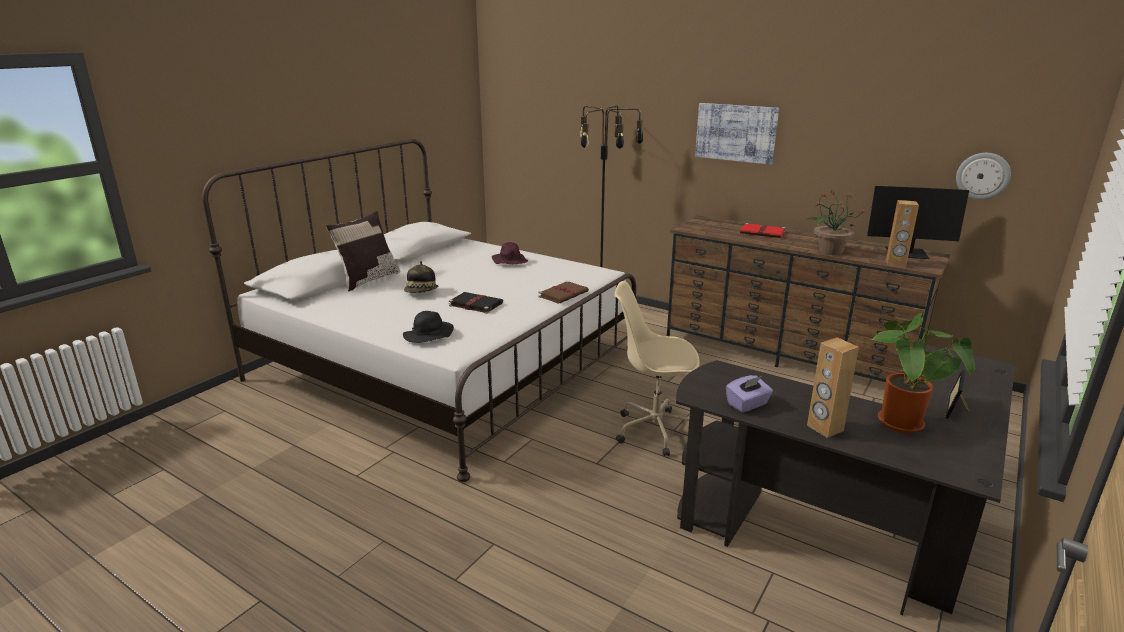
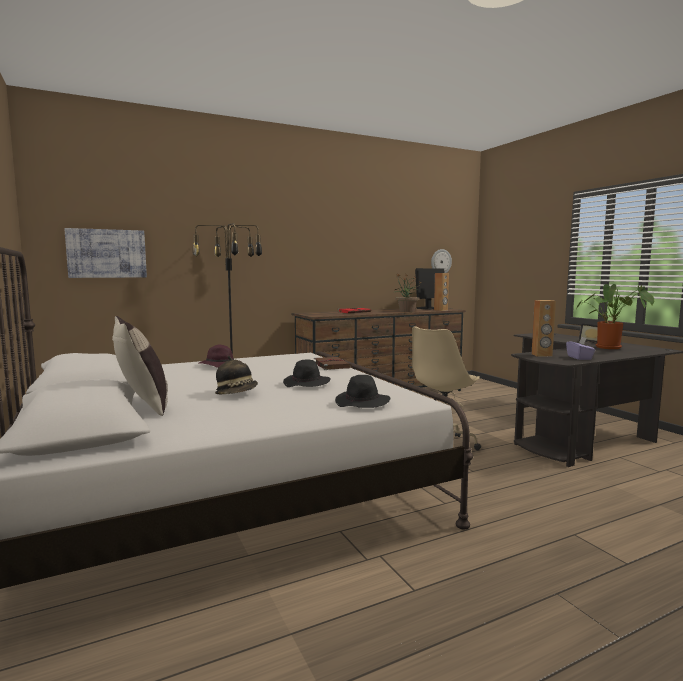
camera: 60 degrees left, 15 degrees down
black book [449,292,503,314] -> black hat [283,360,331,387]
picture [695,103,779,165] -> picture moved to [64,228,147,278]
brown speaker [807,337,859,438] -> brown speaker moved to [532,300,556,357]

